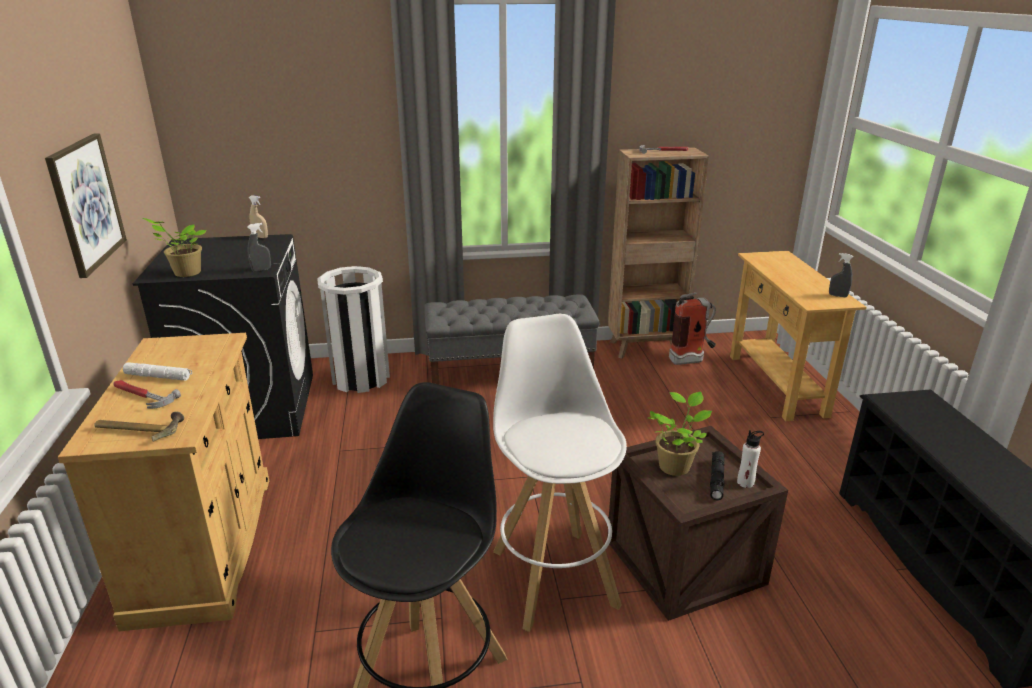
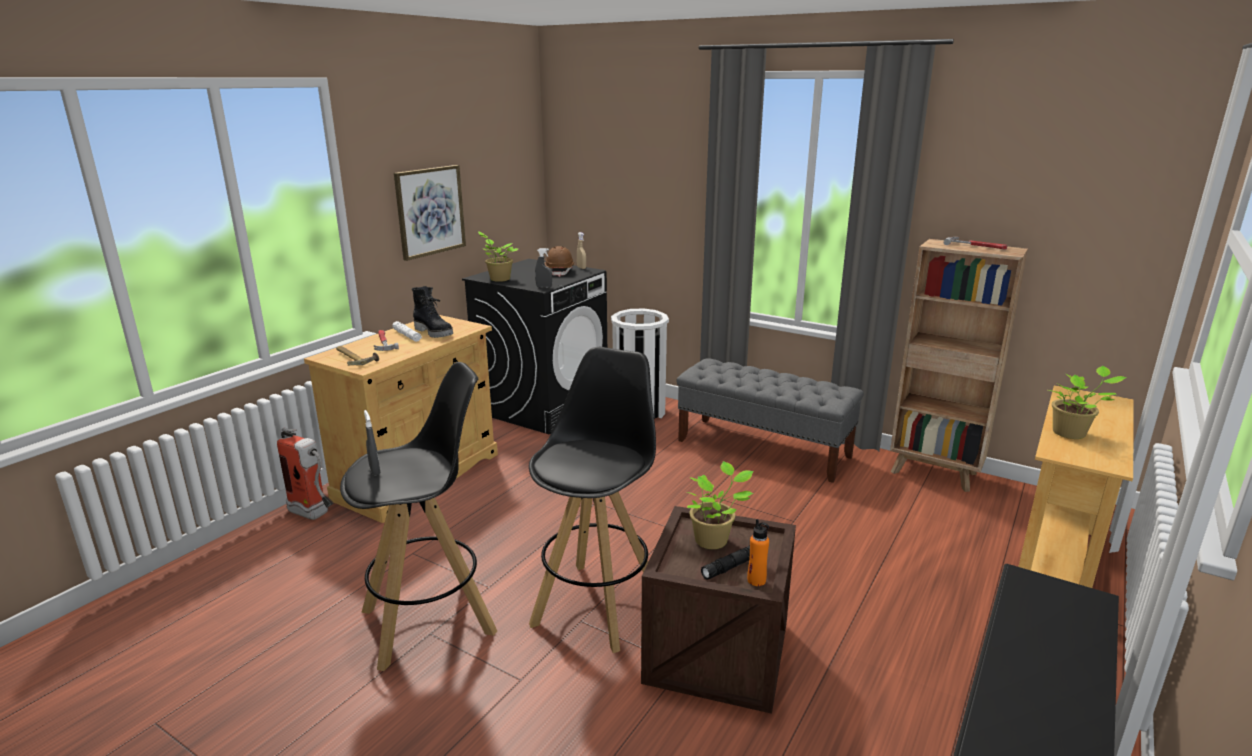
camera: 40 degrees right, 5 degrees down
white stool [493,314,627,632] -> black stool [529,347,656,653]
fire extinguisher [669,292,716,365] -> fire extinguisher moved to [277,428,333,520]
white bottle [737,430,764,488] -> orange bottle [747,519,769,586]
grey spray bottle [829,253,853,297] -> grey spray bottle moved to [364,410,380,476]
none -> black boot [412,286,453,338]
none -> brown hard hat [545,246,574,277]
none -> potted plant [1048,366,1127,439]

